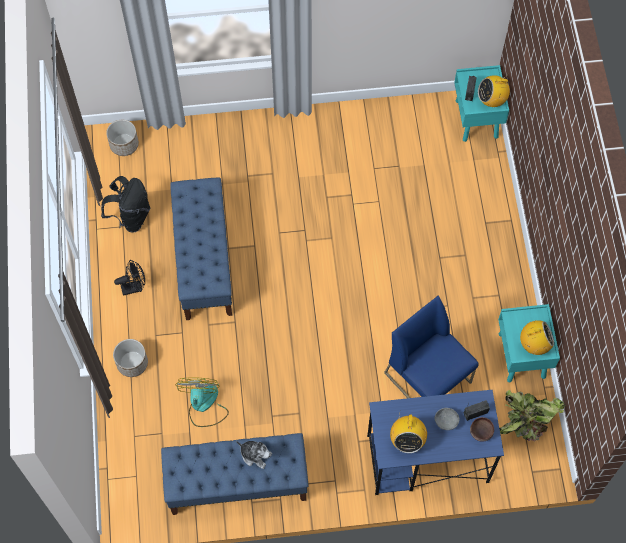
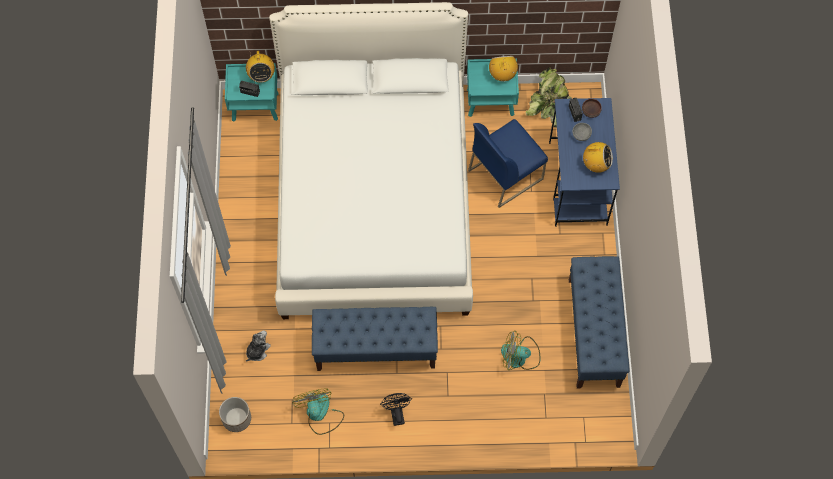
camera: 85 degrees left, 0 degrees up
black backpack [101,176,150,232] -> fan [292,388,344,435]
planter [113,339,148,377] -> none
plush toy [236,441,272,469] -> plush toy moved to [246,330,271,362]
none -> white bed [269,2,473,319]

